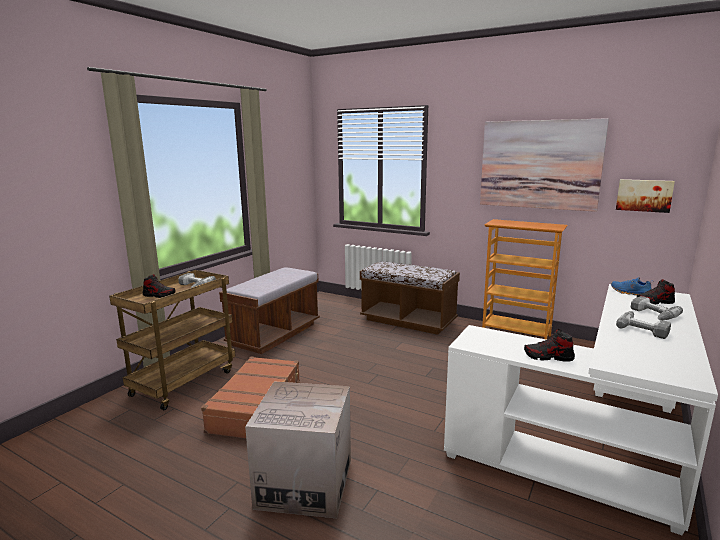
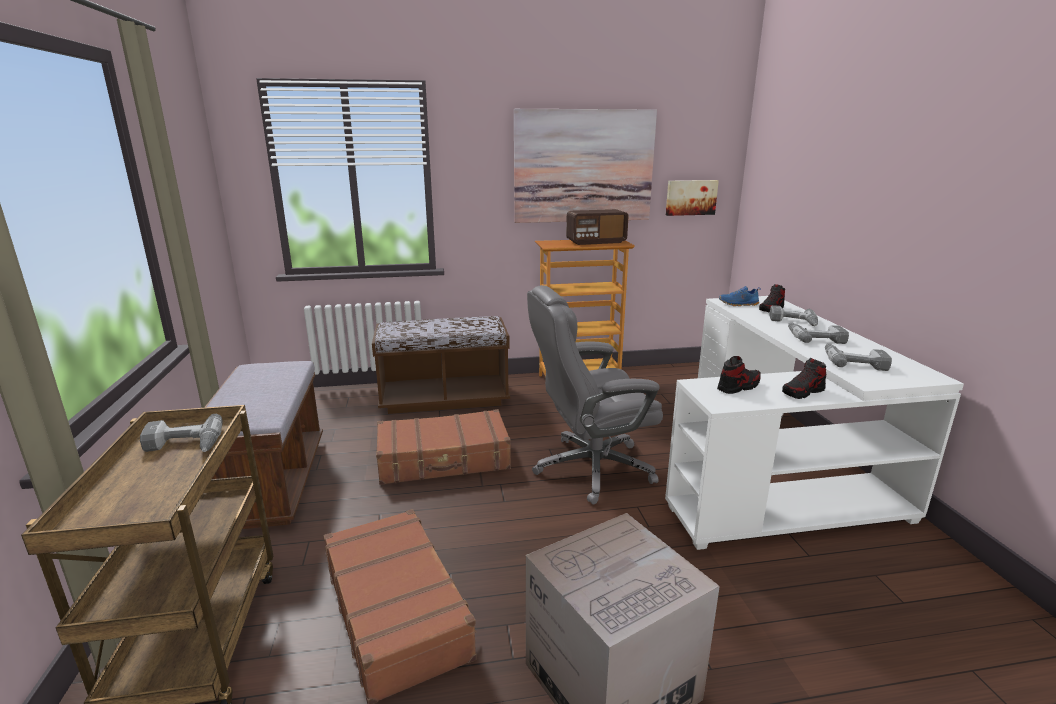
camera: 40 degrees left, 5 degrees up
shoe [143,274,175,298] -> shoe moved to [717,356,761,394]
none -> brown suitcase [376,409,511,485]
none -> grey office chair [527,285,663,505]
none -> radio [566,209,629,245]
none -> power drill [825,344,892,371]

